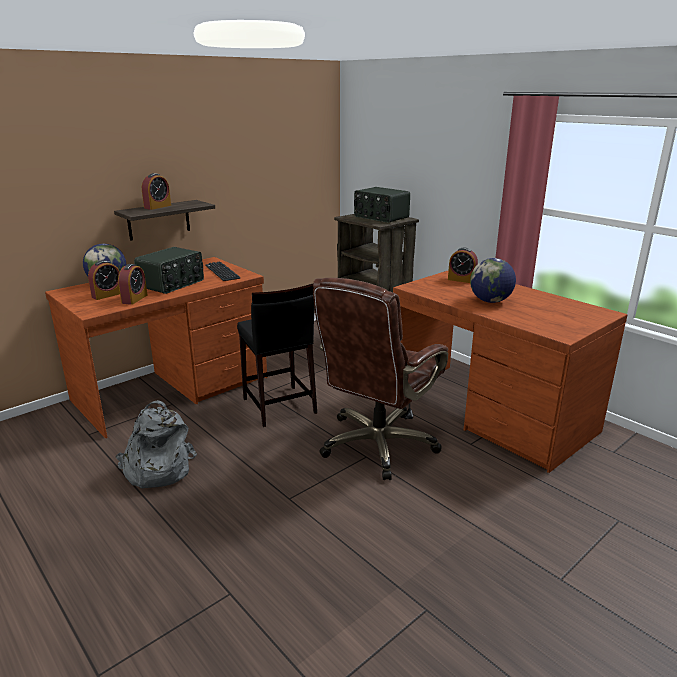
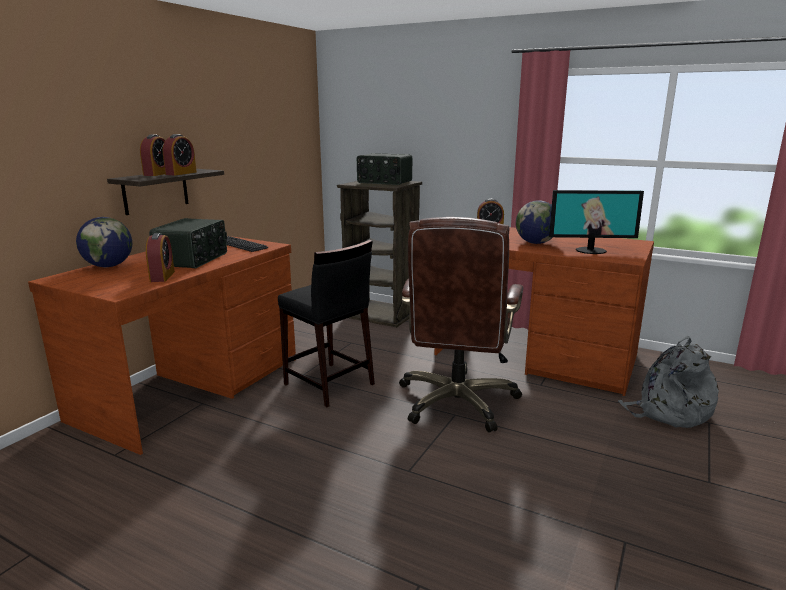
camera: 20 degrees left, 5 degrees down
alarm clock [88,260,120,300] -> alarm clock moved to [163,134,197,176]
grey backpack [115,400,197,488] -> grey backpack moved to [618,336,719,428]
none -> monitor [549,190,644,254]

